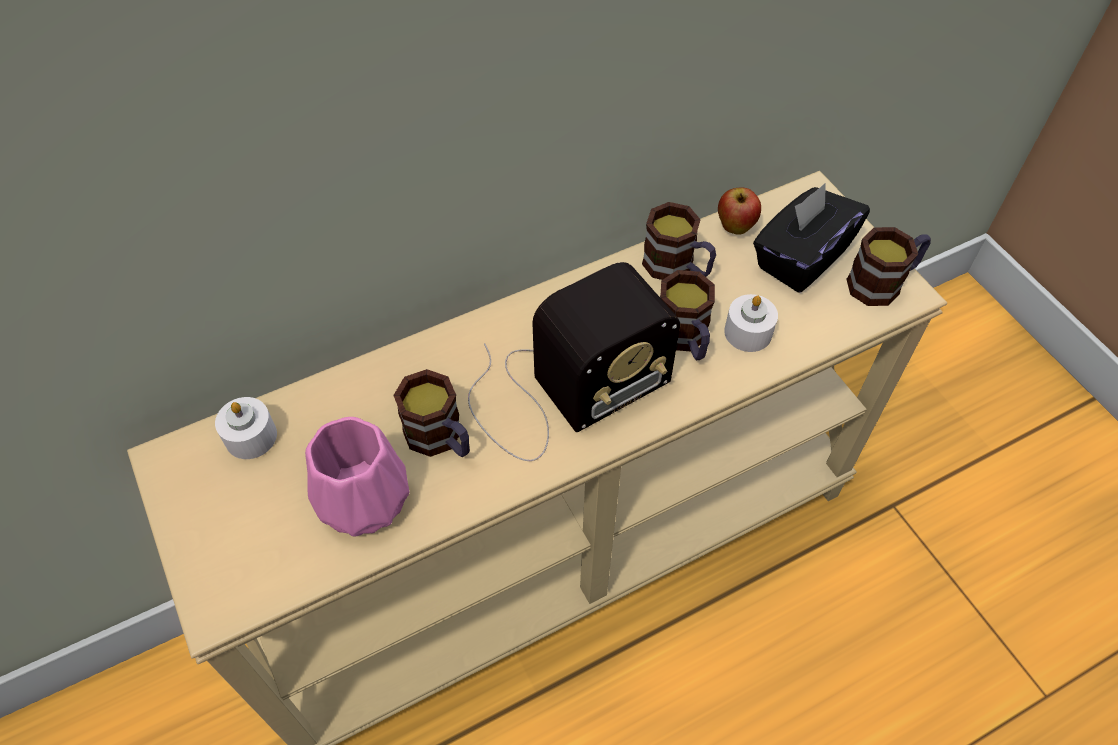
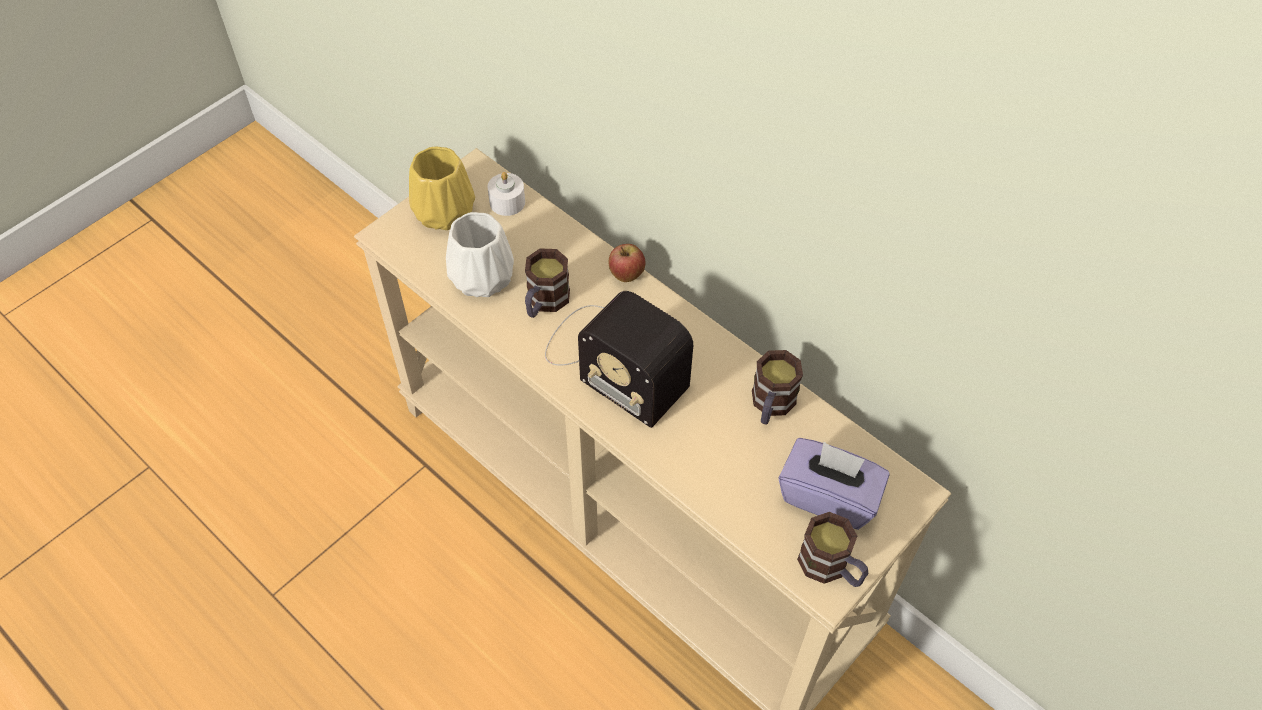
camera: 70 degrees right, 0 degrees up
pink vase [305,417,410,537] -> white vase [446,212,514,297]
mug [660,270,715,360] -> none
apple [718,187,761,235] -> apple moved to [609,244,645,282]
white candle [724,294,778,352] -> none
black tissue box [753,183,870,293] -> purple tissue box [778,438,890,530]
none -> yellow vase [409,147,475,230]

